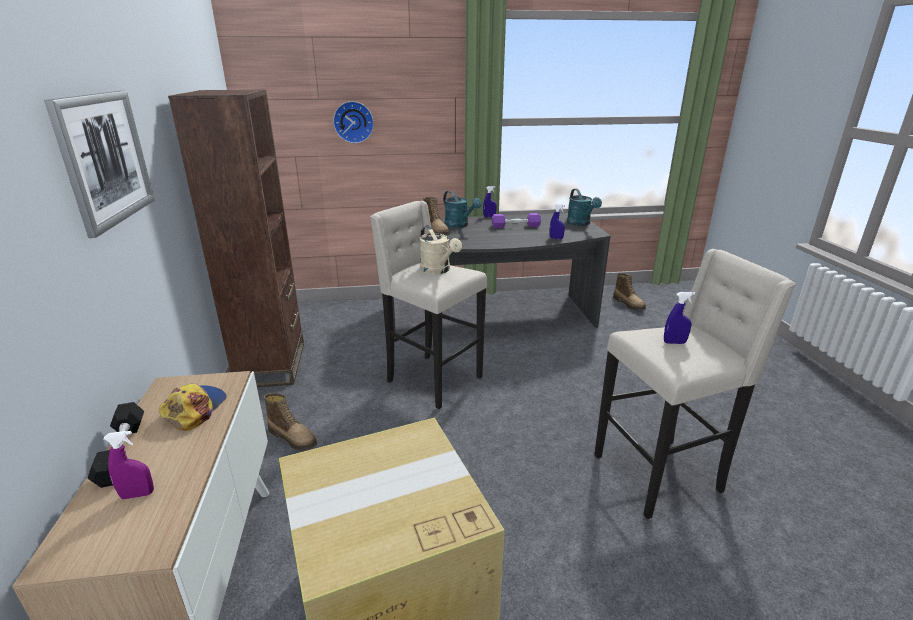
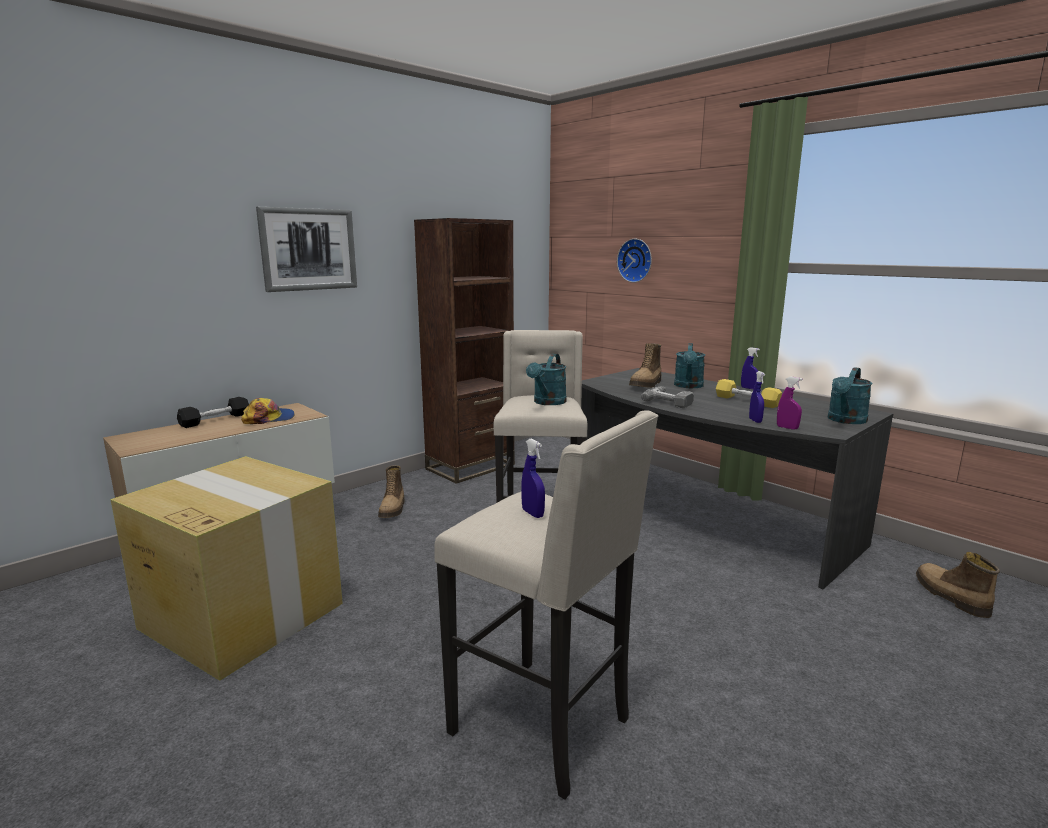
camera: 55 degrees right, 10 degrees down
purple spray bottle [103,431,154,499] -> purple spray bottle moved to [777,376,803,429]
beige watering can [420,225,462,274] -> turquoise watering can [526,354,567,405]
purple dumbbell [492,213,541,228] -> yellow dumbbell [716,379,782,408]
boot [613,273,646,310] -> boot turned 135 degrees clockwise [916,552,1000,618]
none -> power drill [641,386,694,408]

